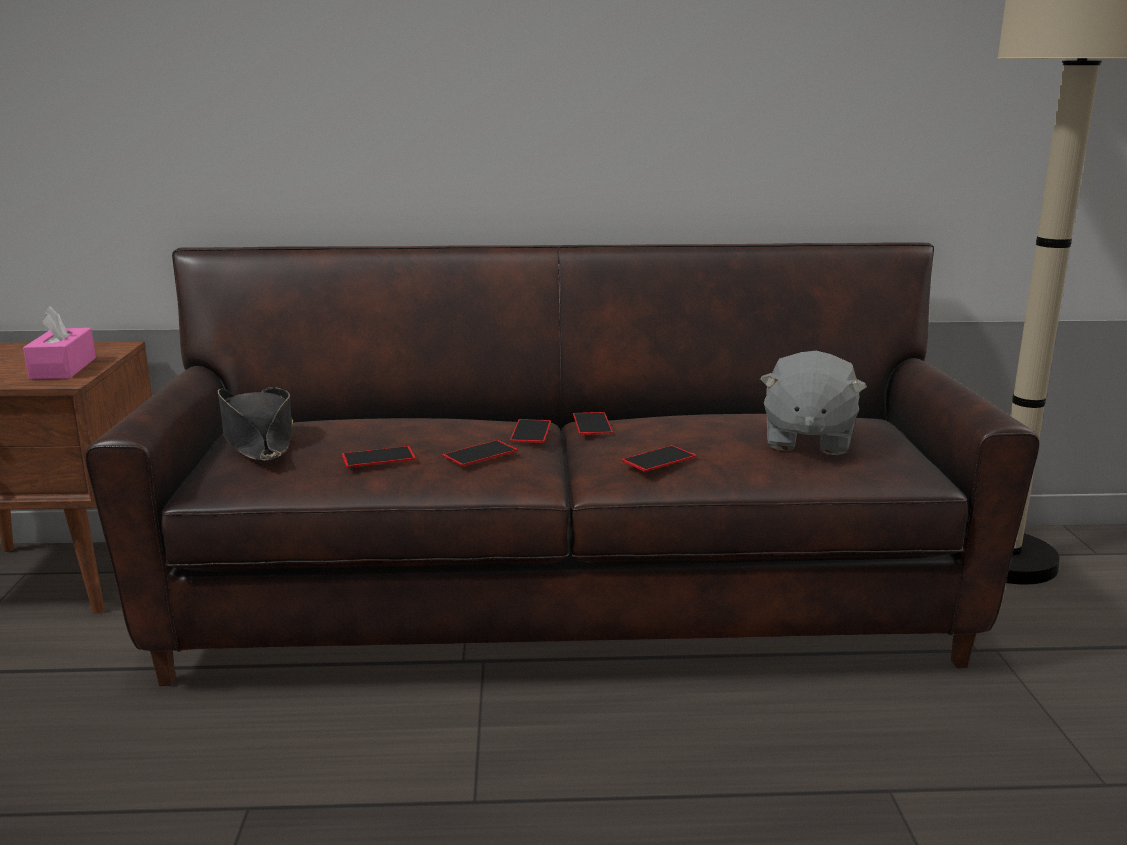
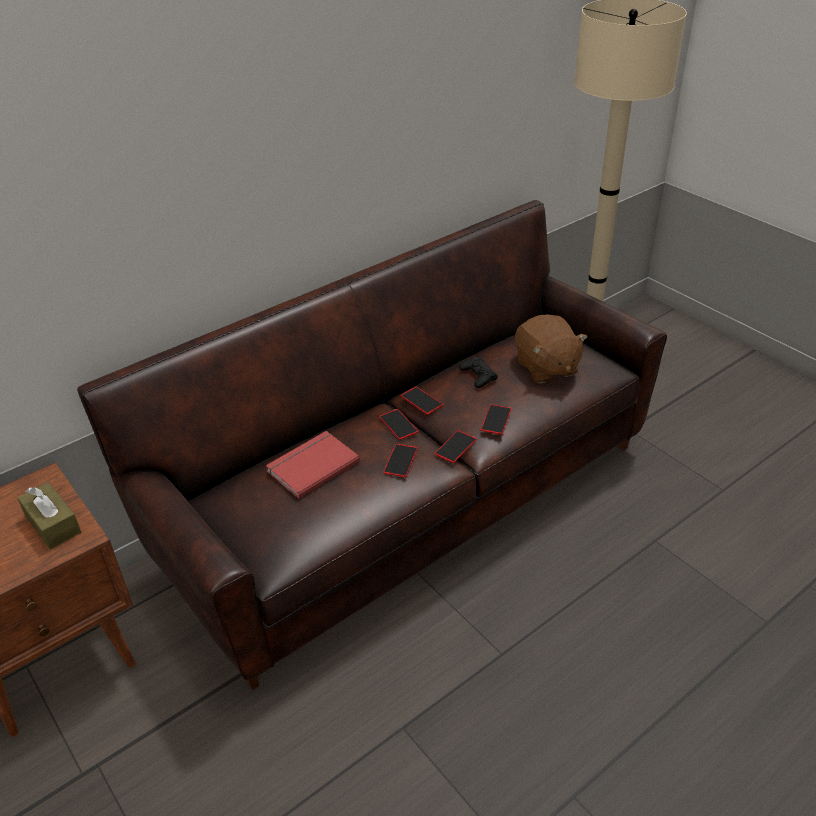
camera: 35 degrees left, 20 degrees up
pink tissue box [23,306,96,380] -> brown tissue box [17,482,81,549]
black hat [218,387,293,461] -> none
phone [342,446,416,467] -> phone moved to [434,430,477,463]
grey plush toy [760,351,867,455] -> brown plush toy [515,314,588,384]
none -> red book [266,431,360,499]
none -> black game controller [459,357,498,388]

